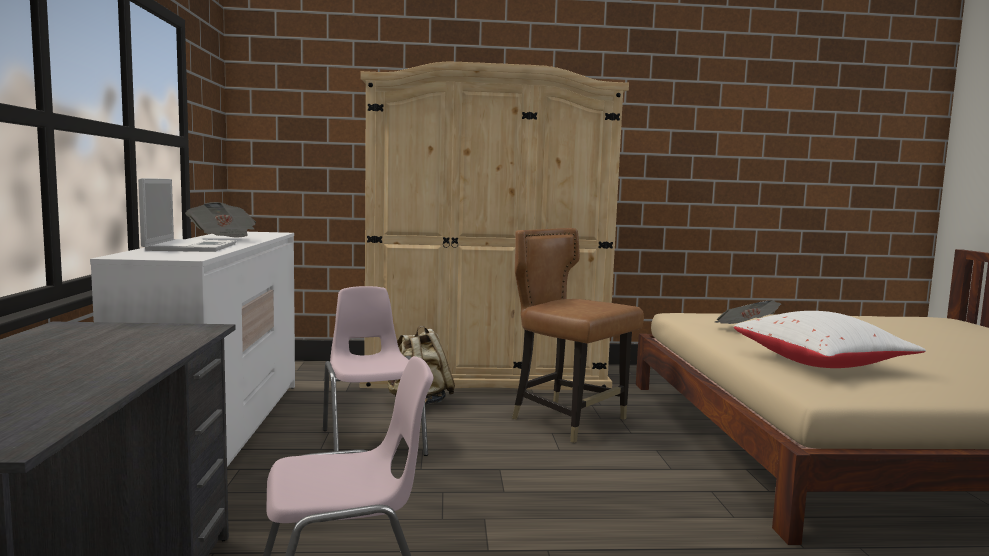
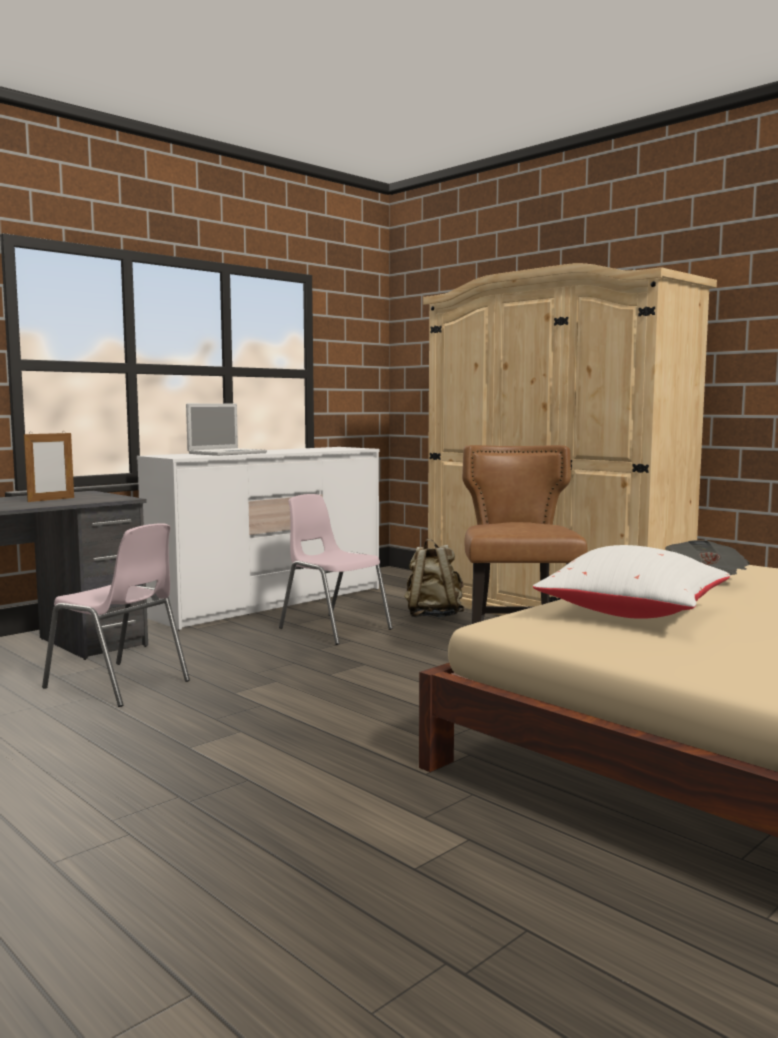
camera: 50 degrees right, 0 degrees up
newspaper [185,202,256,237] -> none
pink chair [323,286,428,456] -> pink chair turned 75 degrees counterclockwise [279,494,393,645]
none -> picture frame [24,432,74,502]

